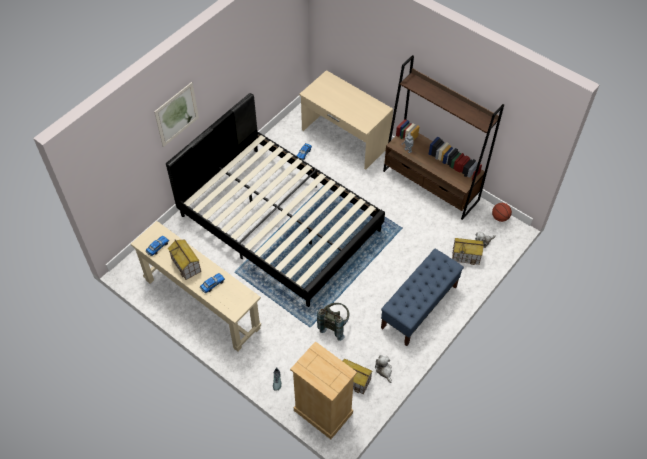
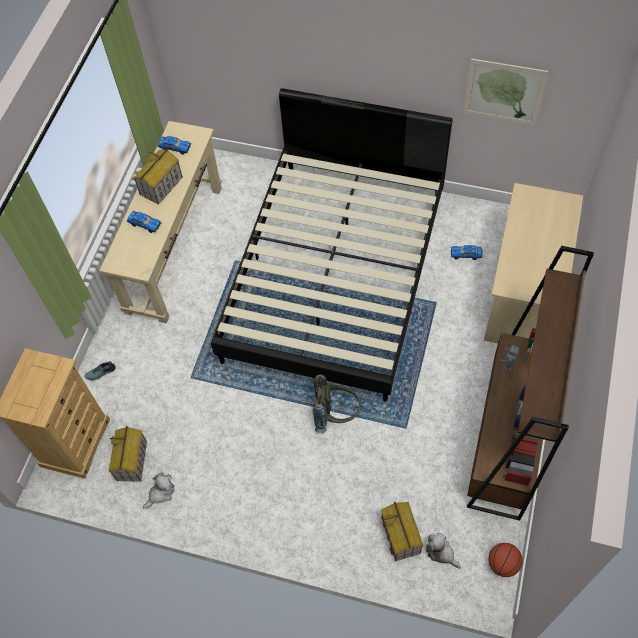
camera: 70 degrees right, 5 degrees up
picture [154,82,199,147] -> picture moved to [463,58,549,126]
grey backpack [317,303,350,341] -> grey backpack moved to [312,375,361,433]
blue bench [381,249,464,346] -> none

